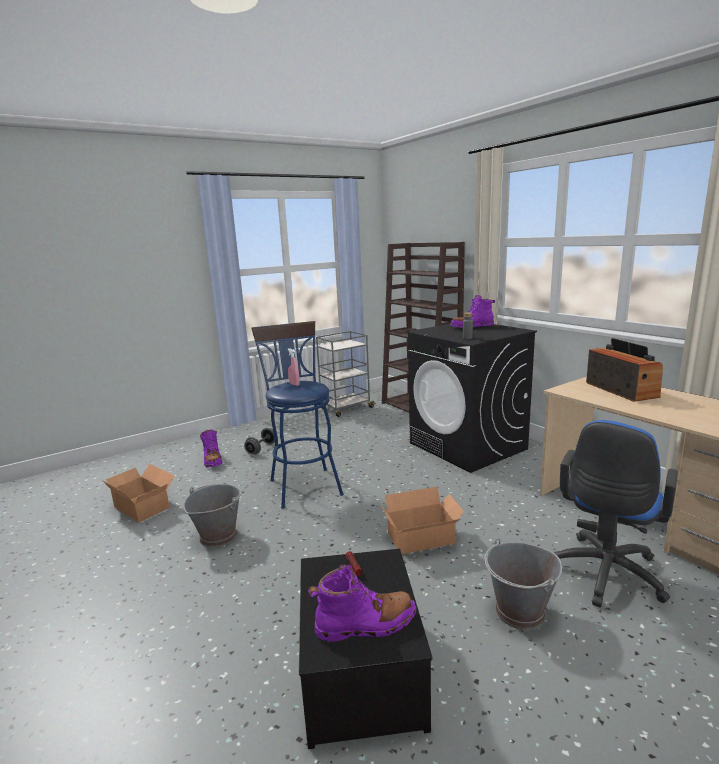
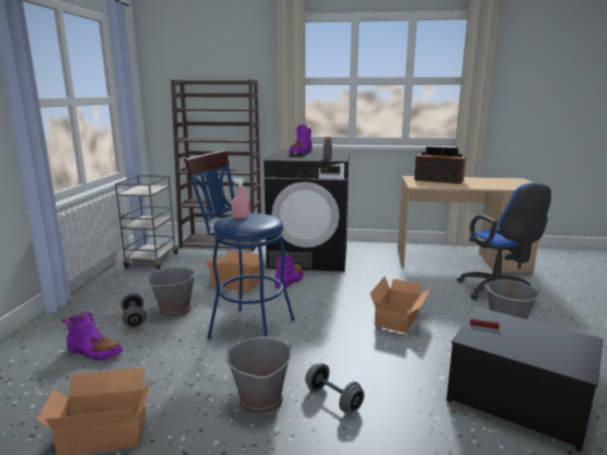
camera: 50 degrees left, 0 degrees up
purple boot [308,564,416,642] -> purple boot moved to [275,254,304,289]
none -> grey bucket [148,267,196,318]
none -> cardboard box [204,251,264,292]
none -> grey dumbbell [305,363,364,413]

